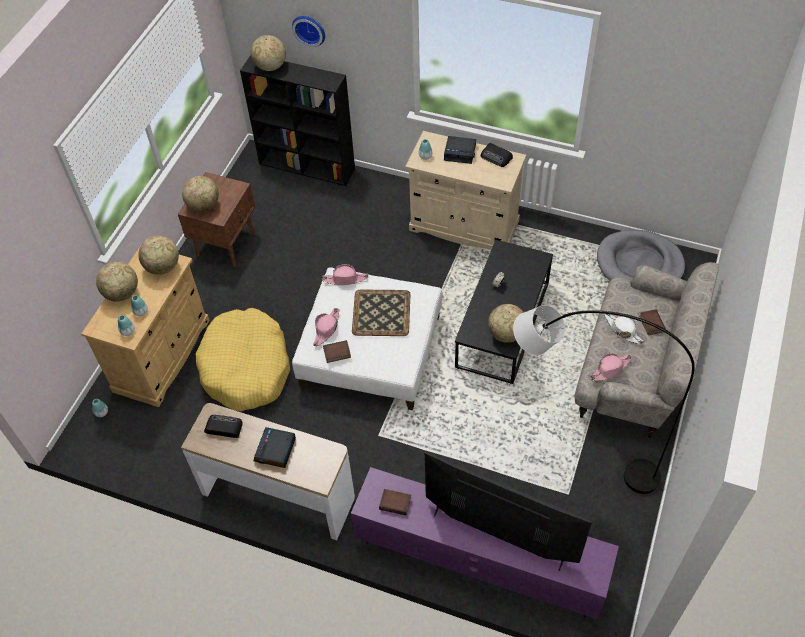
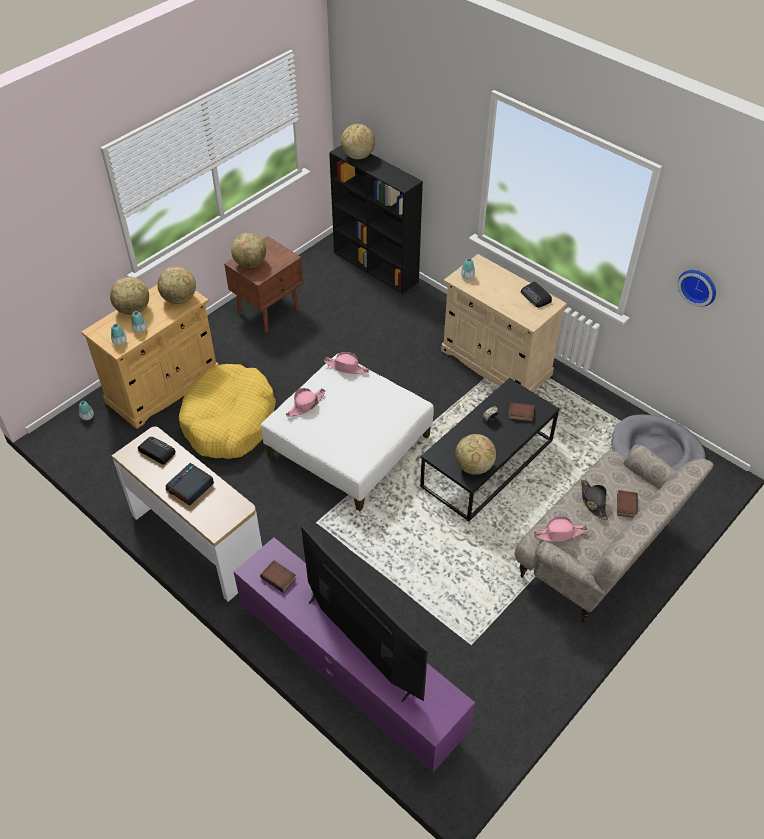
camera: 20 degrees right, 5 degrees down
wall clock [292,16,325,47] -> wall clock moved to [678,270,716,307]
book [323,340,351,363] -> book moved to [508,402,534,422]
tray [352,289,411,336] -> none
alarm clock [444,136,476,164] -> none
grey floor lamp [513,305,695,494] -> none
white hat [605,314,644,344] -> black hat [581,480,609,520]

